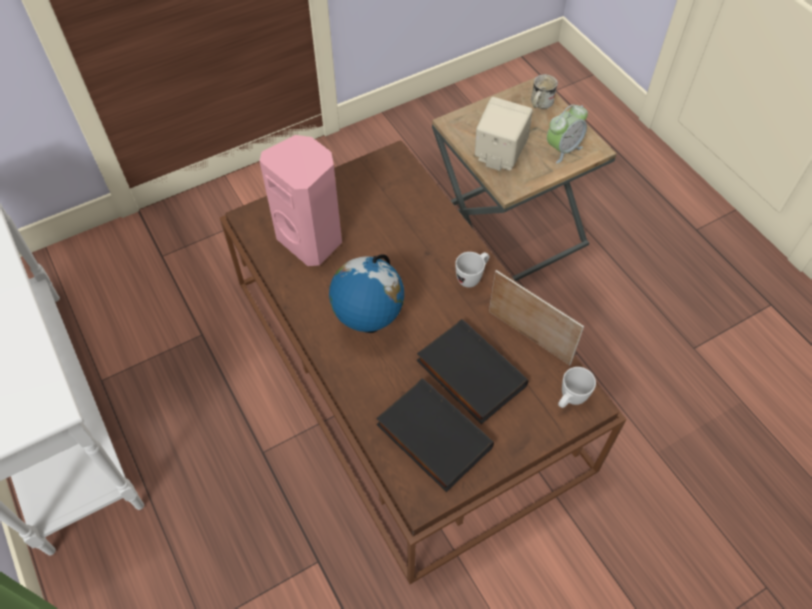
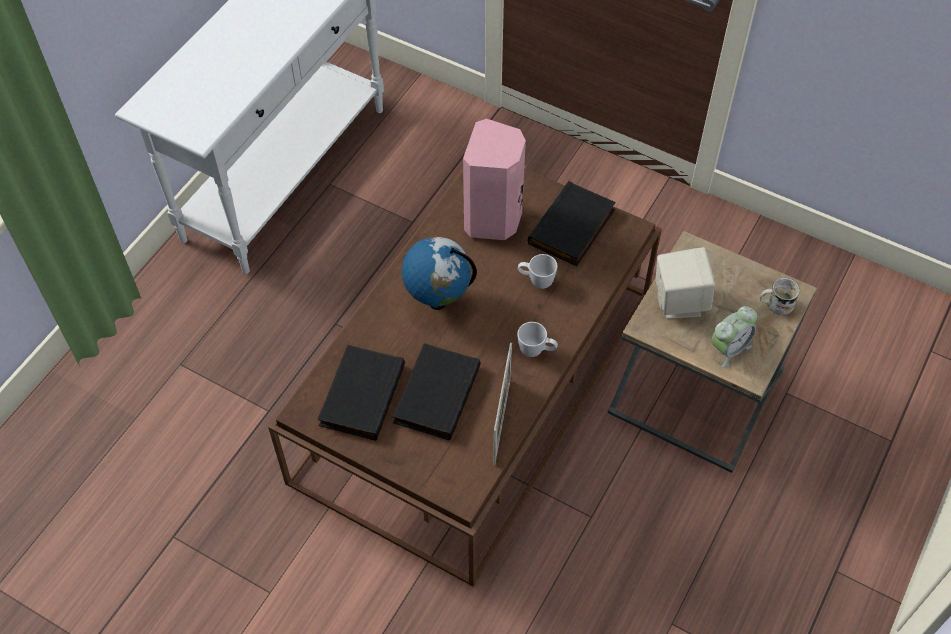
camera: 60 degrees right, 0 degrees up
alarm clock [547,104,588,164] -> alarm clock turned 60 degrees counterclockwise [711,306,757,367]
white mug [558,367,596,408] -> white mug moved to [518,254,558,289]
none -> black book [528,181,616,266]

